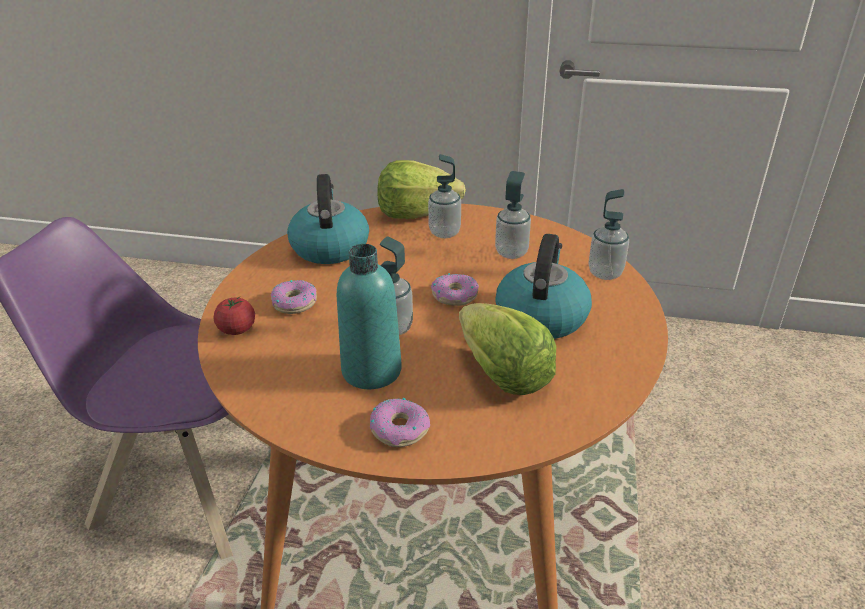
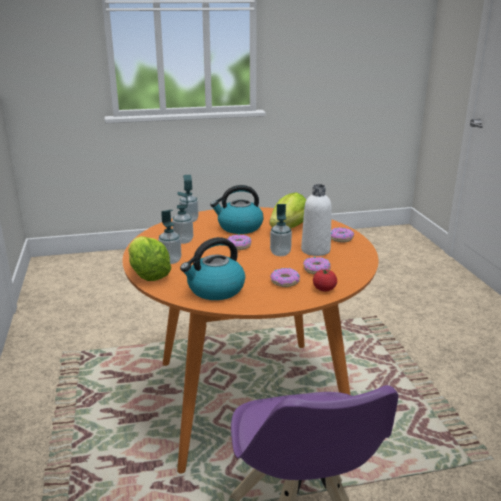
camera: 115 degrees left, 10 degrees down
turquoise bottle [337,244,402,389] -> white bottle [301,184,332,256]
none -> donut [303,257,331,275]

